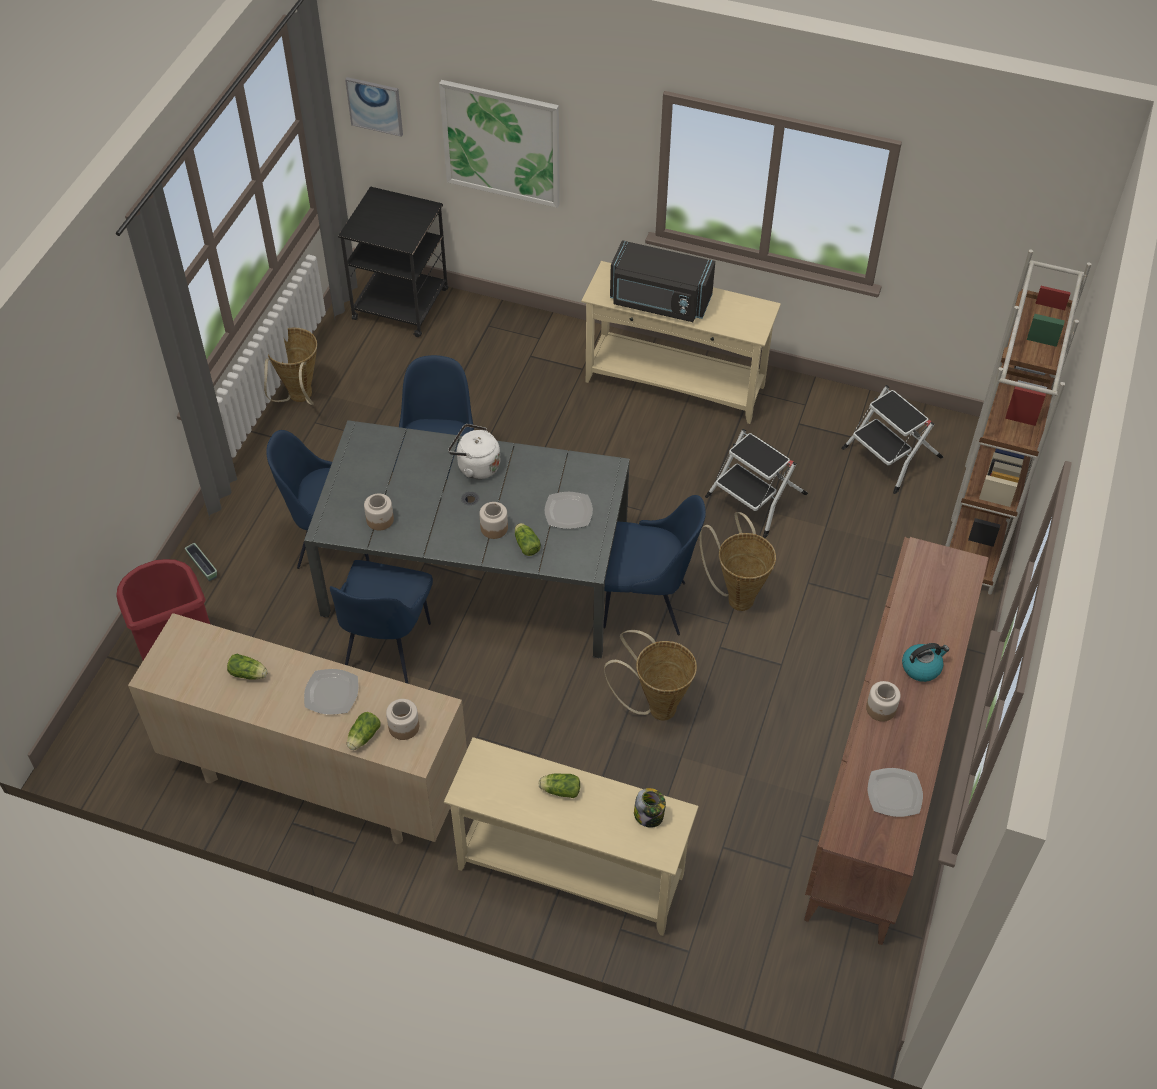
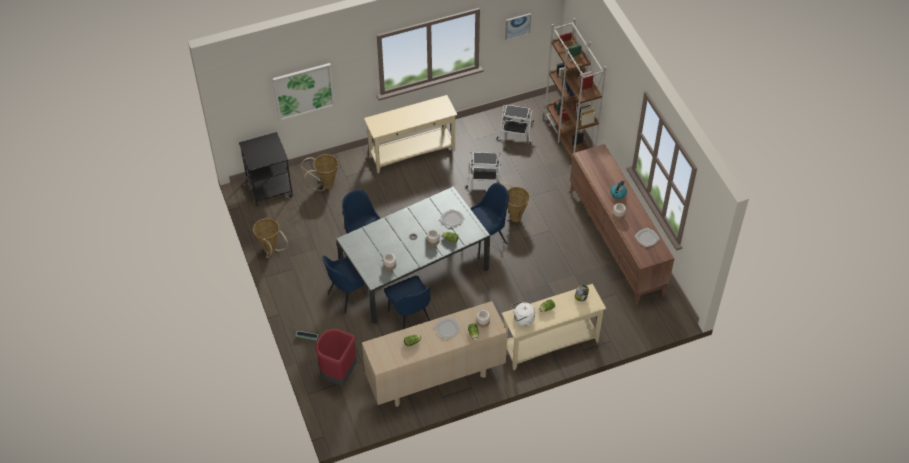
camera: 40 degrees left, 0 degrees up
picture [345,77,403,137] -> picture moved to [505,13,531,40]
white kettle [448,424,500,479] -> white kettle moved to [511,301,535,326]
basket [604,630,697,720] -> basket moved to [301,154,338,191]
black microwave [610,240,715,322] -> none

